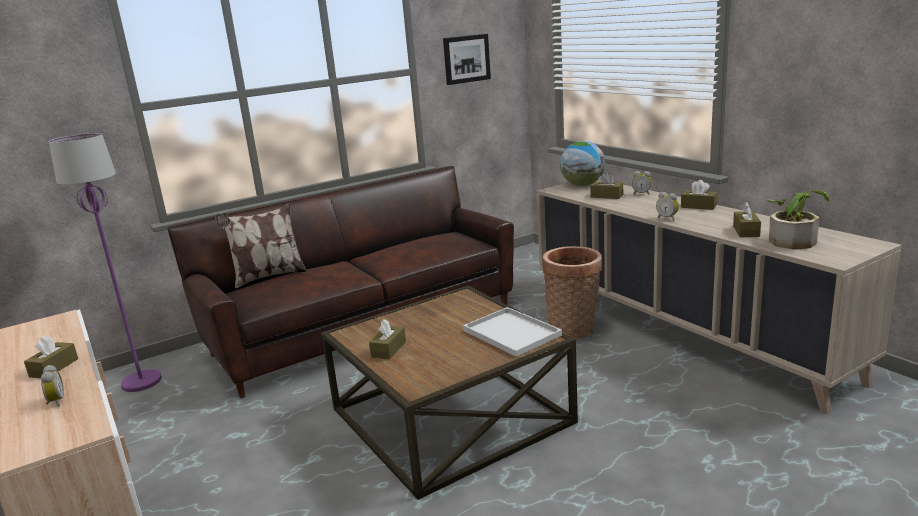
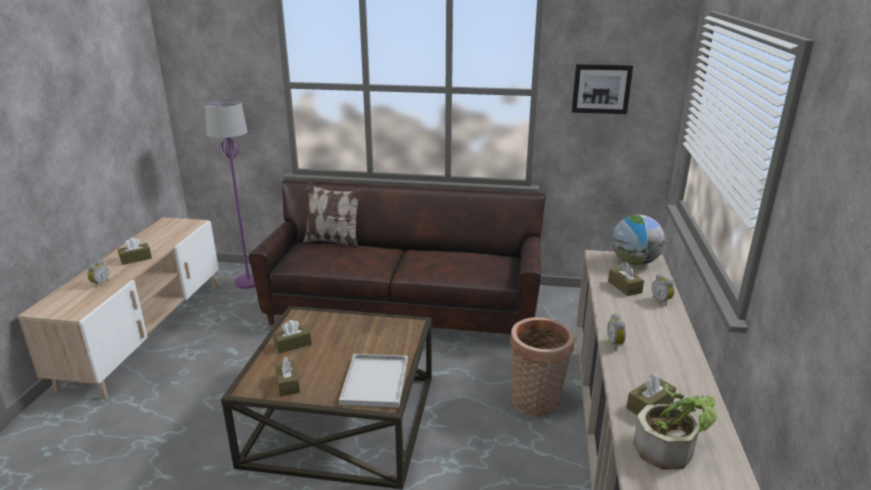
camera: 40 degrees right, 5 degrees up
brown tissue box [681,180,718,210] -> brown tissue box moved to [275,356,300,397]

